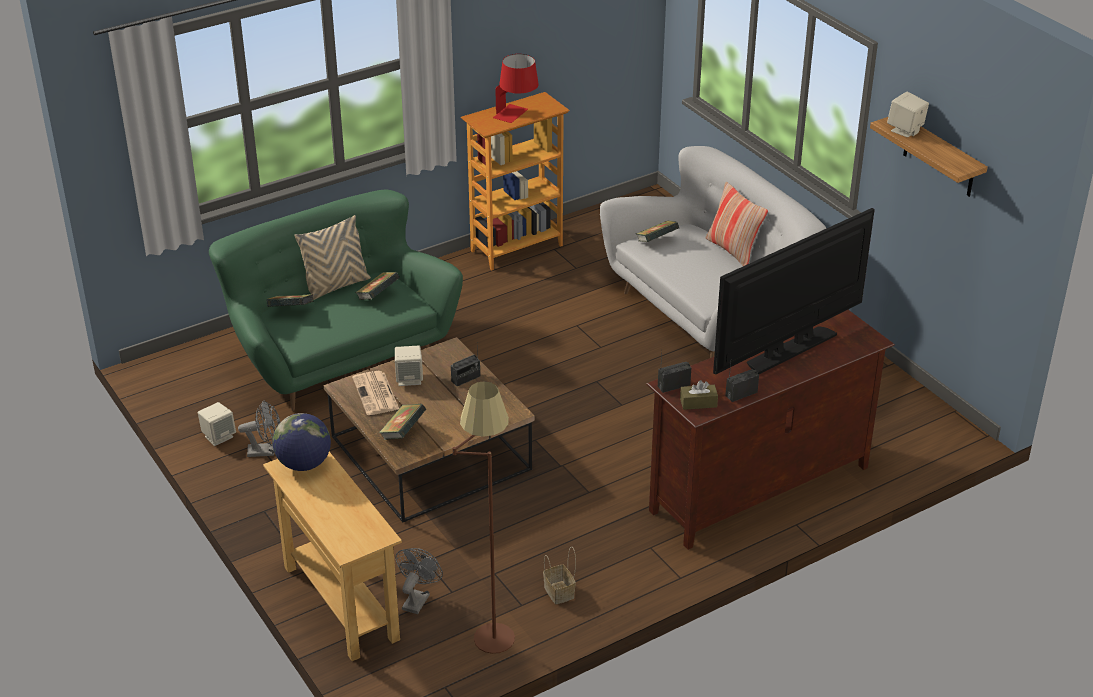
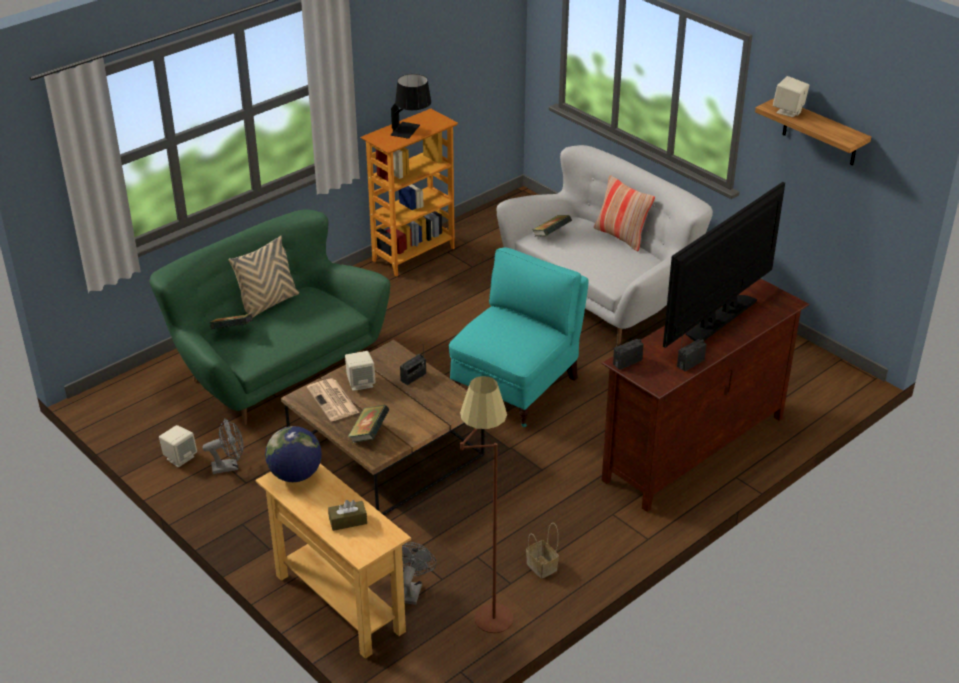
camera: 10 degrees left, 0 degrees up
book [355,272,400,300] -> none
red table lamp [493,54,539,123] -> black table lamp [391,74,431,139]
brown tissue box [680,380,718,410] -> brown tissue box moved to [328,500,367,531]
none -> turquoise armchair [449,247,588,427]

